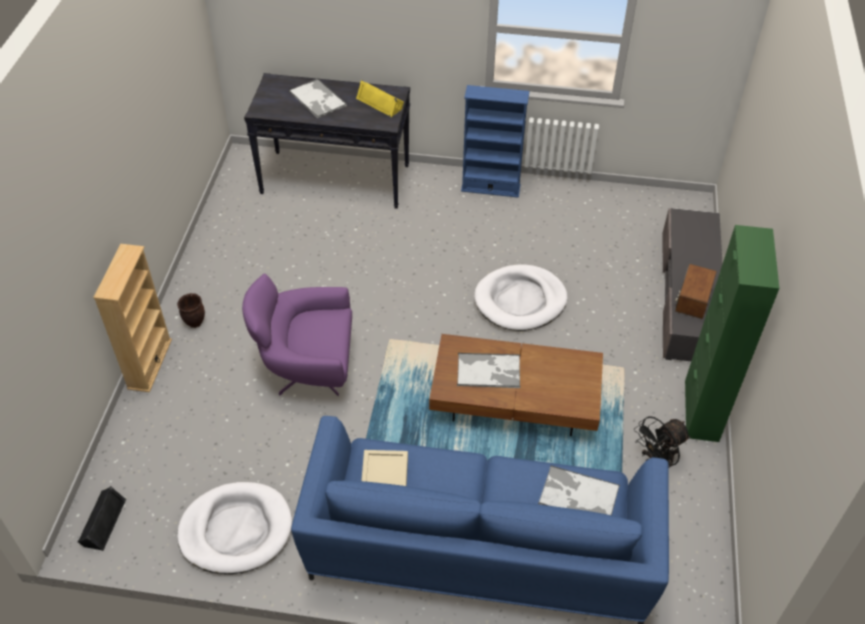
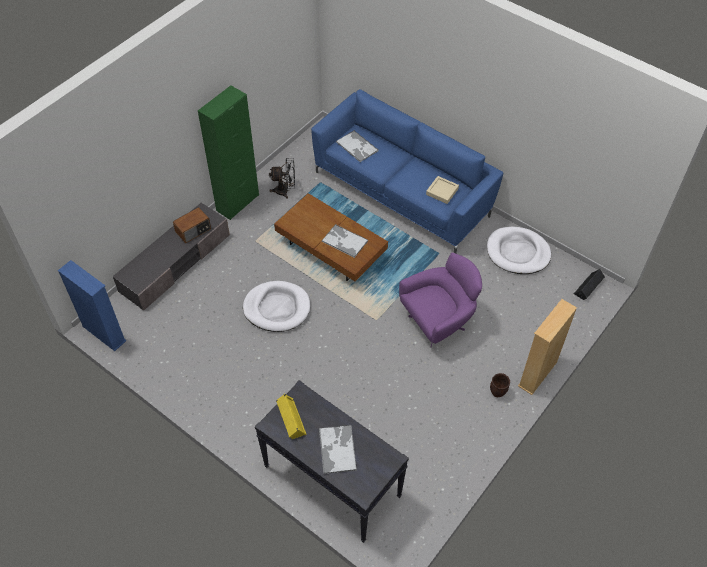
camera: 150 degrees left, 5 degrees up
purple armchair [242,274,352,396] -> purple armchair turned 60 degrees counterclockwise [399,253,482,347]
blue bookcase [461,85,529,198] -> blue bookcase moved to [58,260,126,351]

